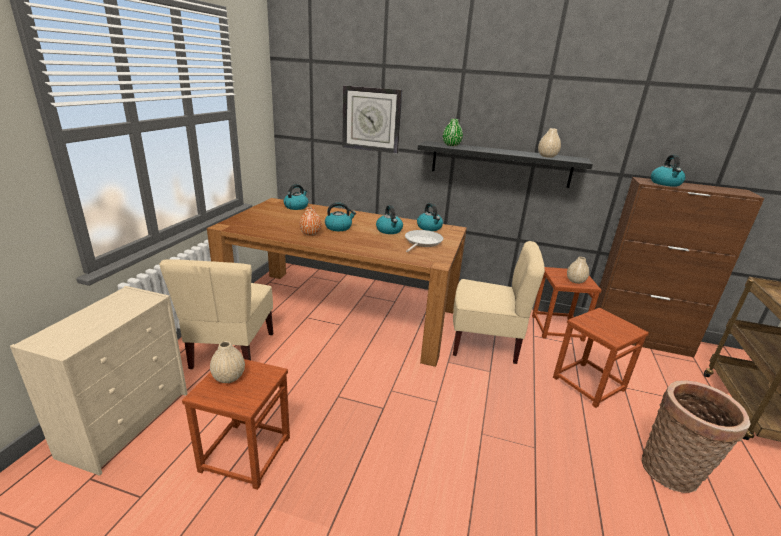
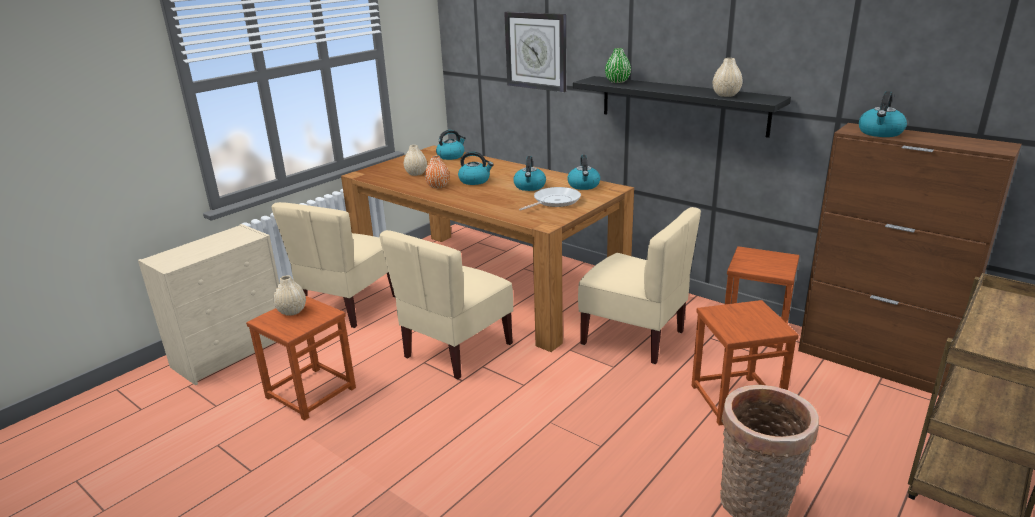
camera: 25 degrees right, 0 degrees up
beige vase [567,257,589,284] -> beige vase moved to [404,145,427,176]
none -> beige chair [379,230,513,380]

